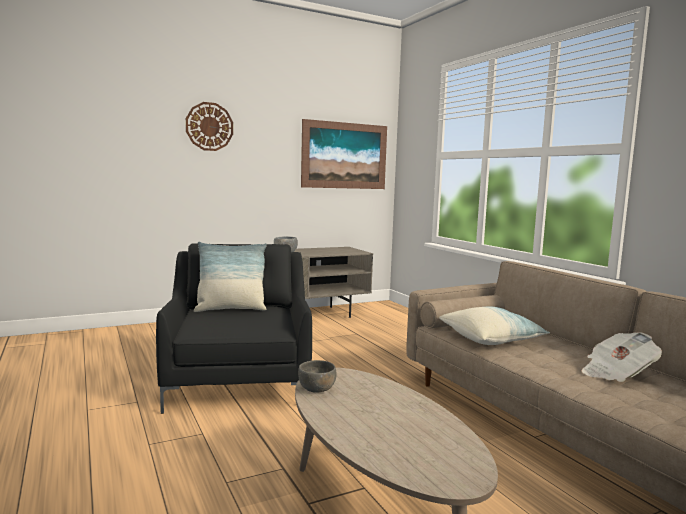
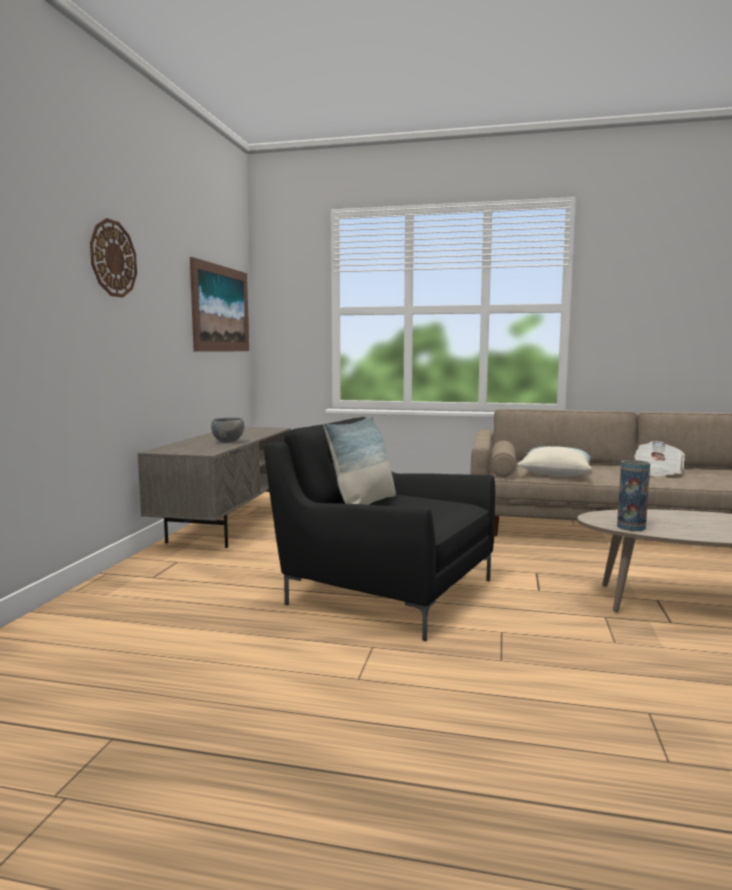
camera: 50 degrees left, 0 degrees up
grey bowl [298,360,337,393] -> vase [617,460,650,531]

